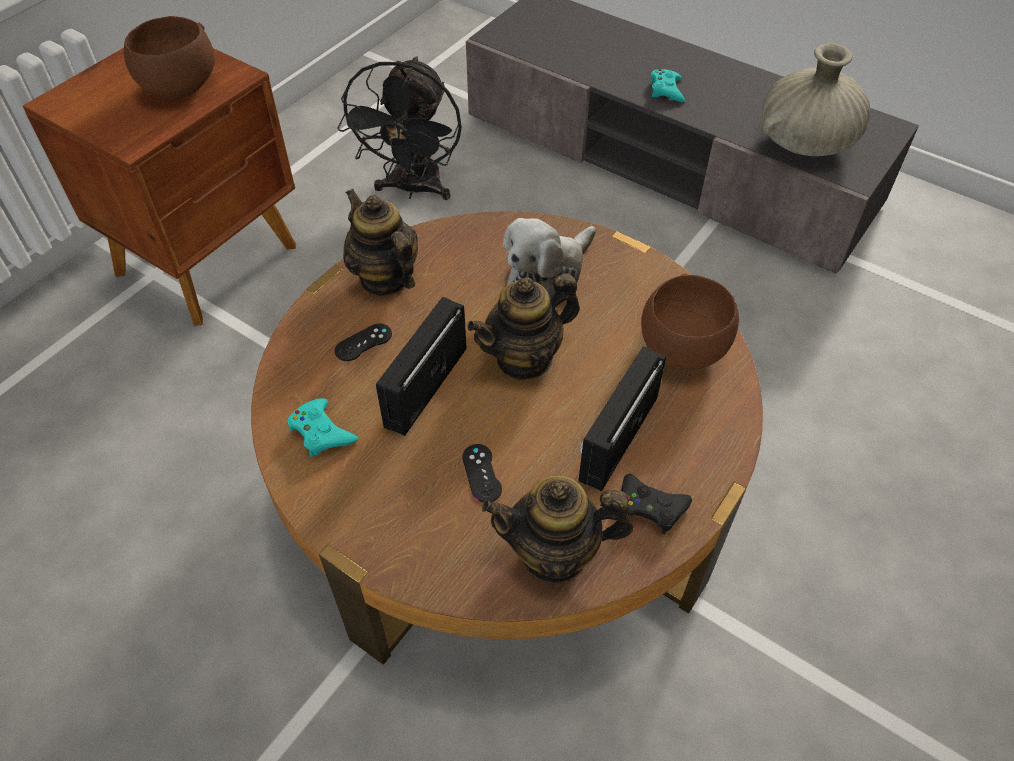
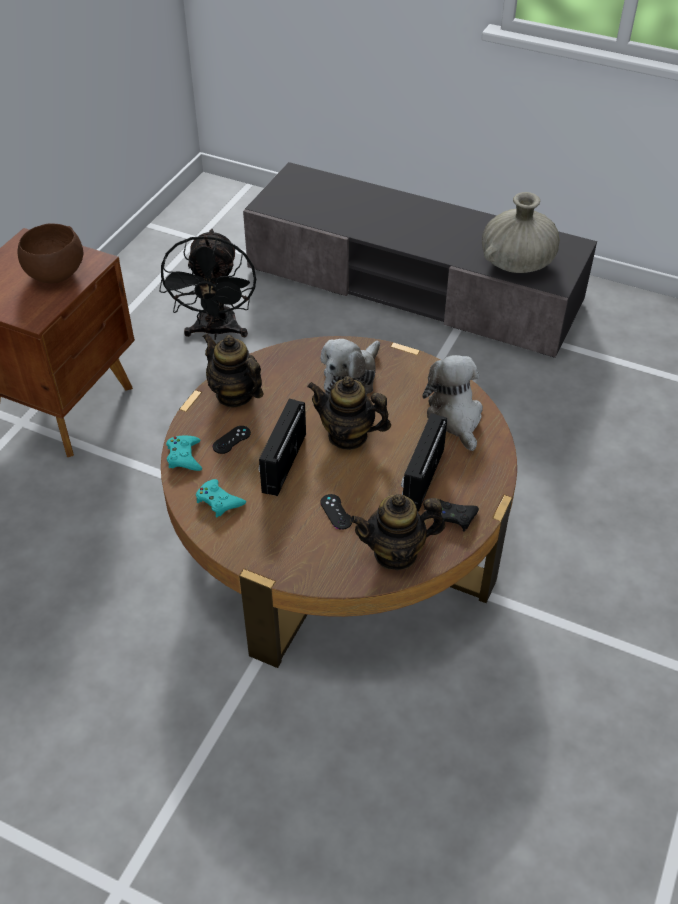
camera: 10 degrees left, 5 degrees down
teapot [467,274,580,380] -> teapot turned 60 degrees clockwise [307,376,391,450]
brown bowl [641,273,739,370] -> plush toy [422,355,483,451]
turquoise game controller [650,69,685,102] -> turquoise game controller moved to [166,435,202,471]

